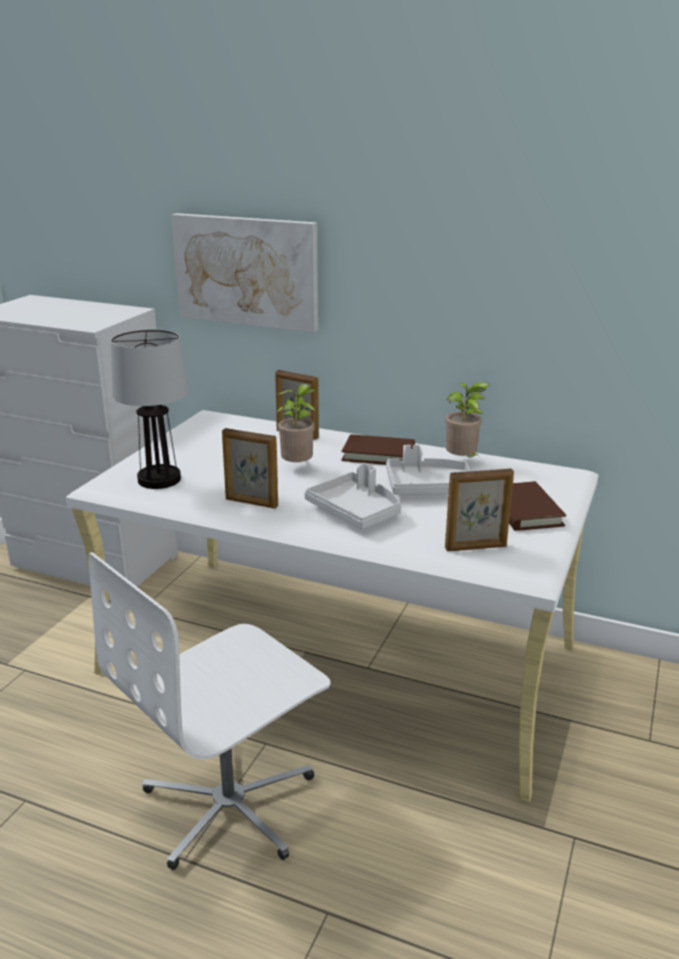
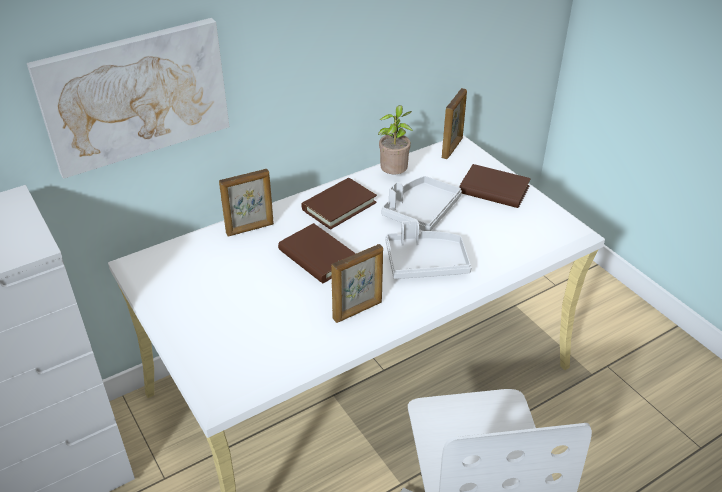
camera: 55 degrees left, 15 degrees up
table lamp [111,329,189,489] -> none
potted plant [277,384,316,462] -> brown book [278,223,356,283]
picture frame [445,469,514,551] -> picture frame moved to [442,88,467,159]

